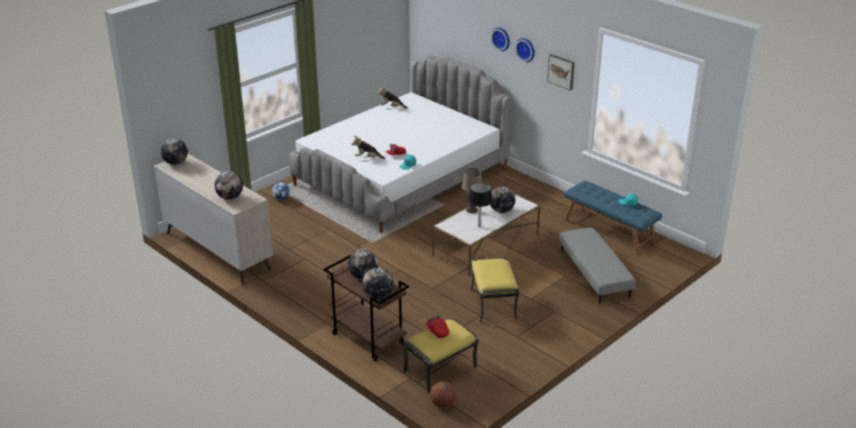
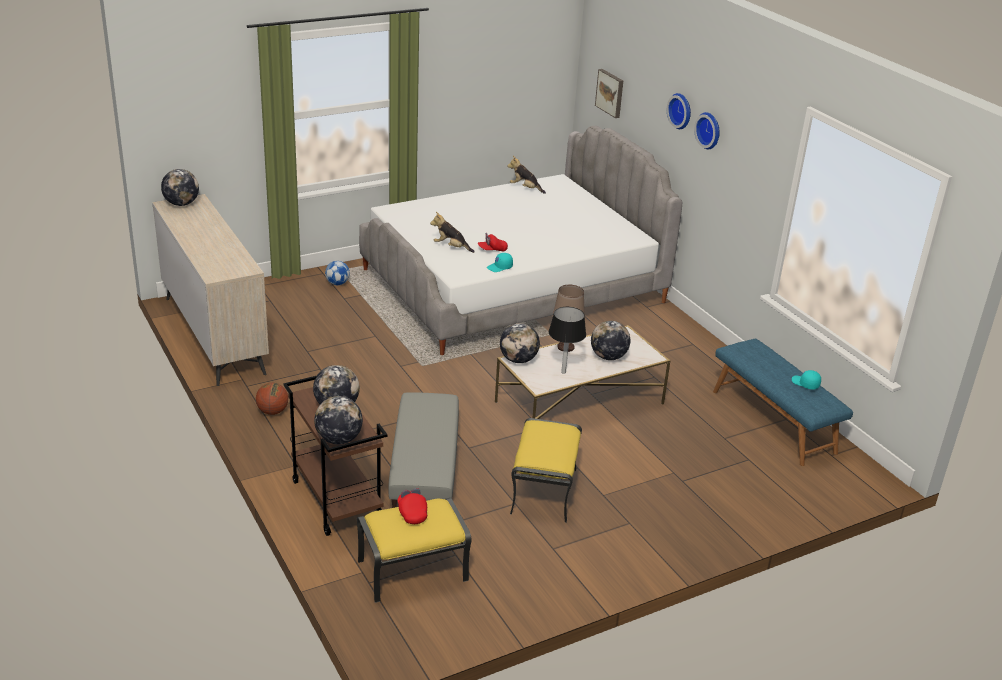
camera: 15 degrees right, 0 degrees up
globe [214,171,243,200] -> globe moved to [500,323,540,363]
basketball [430,382,456,408] -> basketball moved to [256,383,288,415]
picture [547,54,575,90] -> picture moved to [595,69,623,118]
grey ottoman [559,228,636,304] -> grey ottoman moved to [388,392,459,508]

